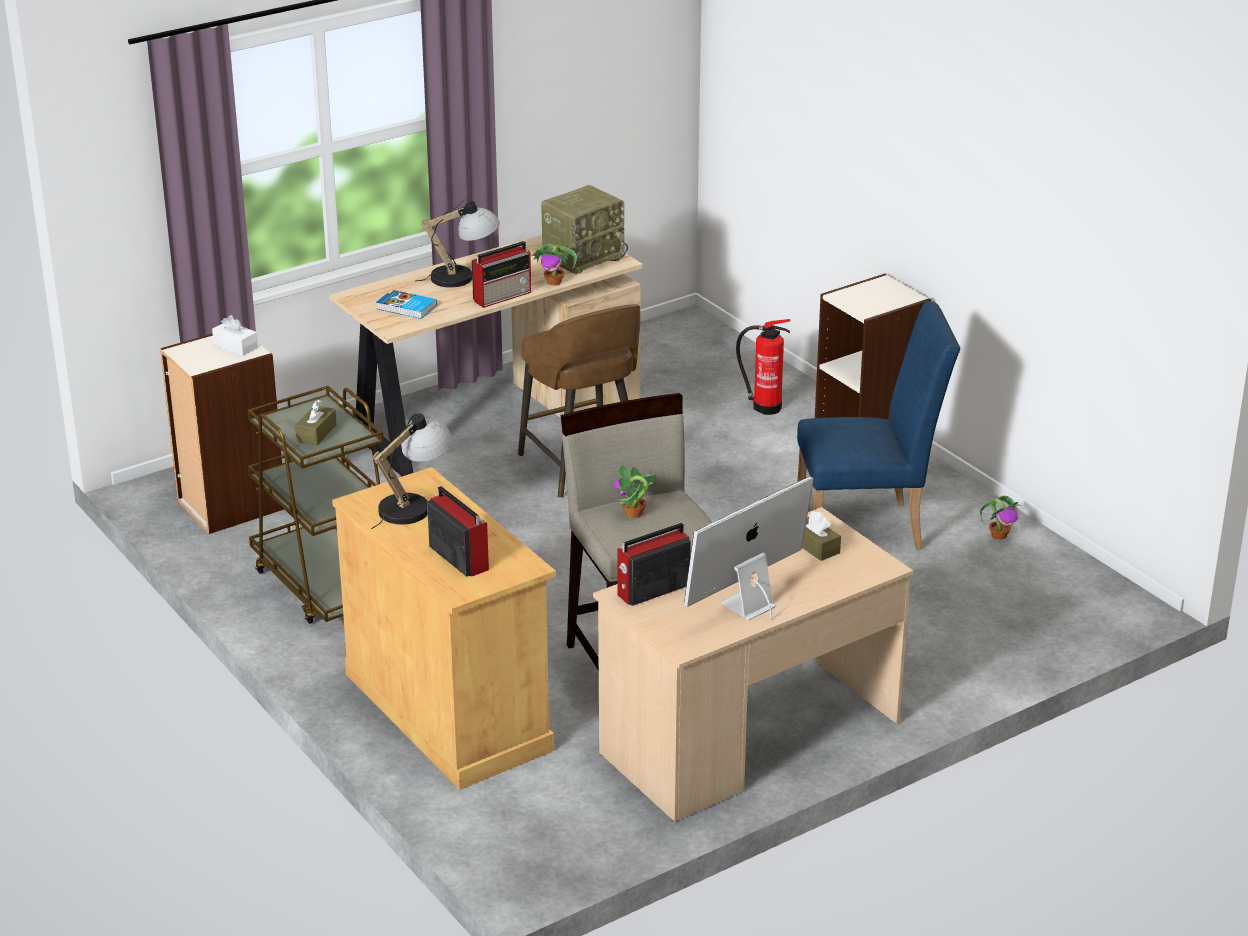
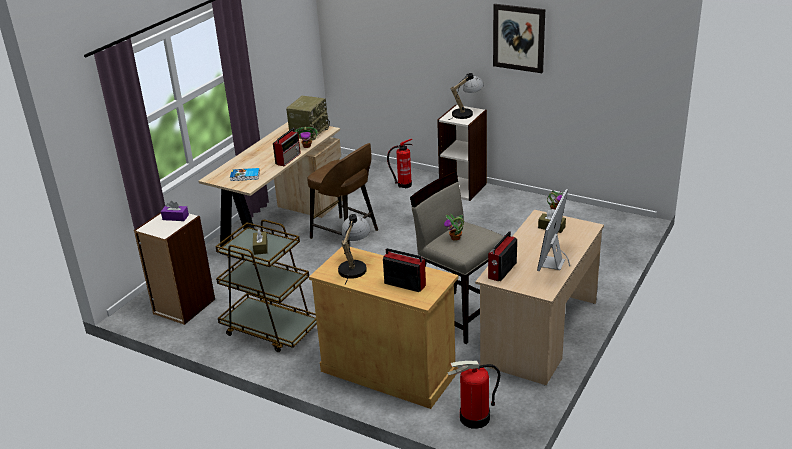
camera: 25 degrees left, 0 degrees up
white tissue box [212,315,258,356] -> purple tissue box [161,201,189,221]
table lamp [415,200,500,288] -> table lamp moved to [448,73,484,120]
blue chair [797,301,960,550] -> none
none -> fire extinguisher [447,361,500,429]
none -> picture [493,4,545,73]

